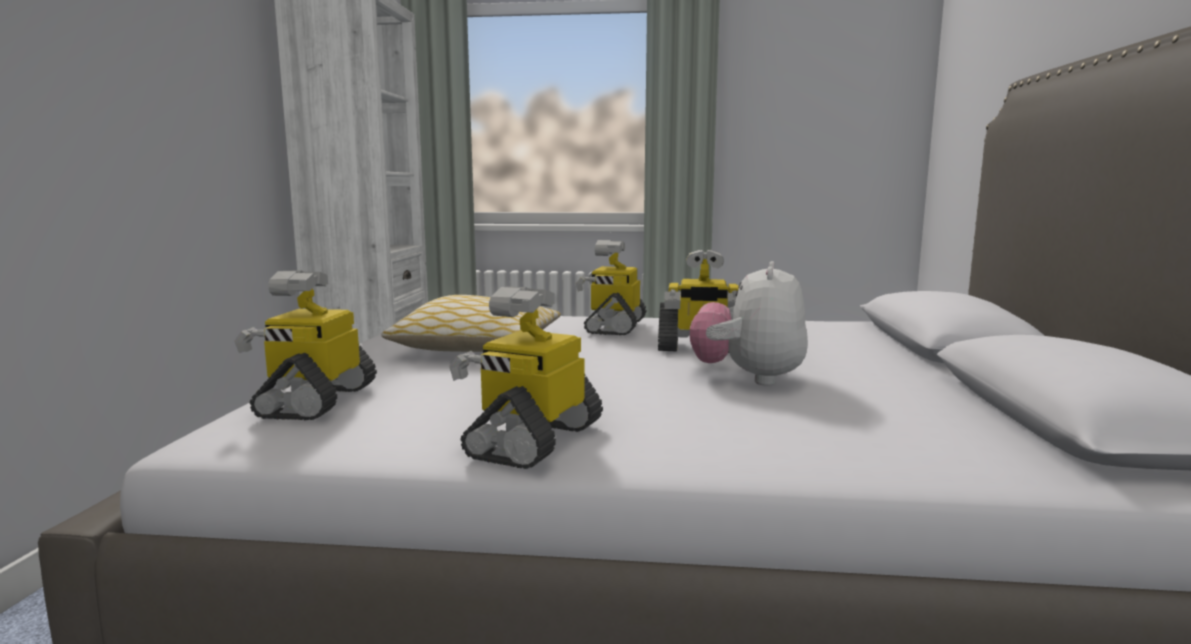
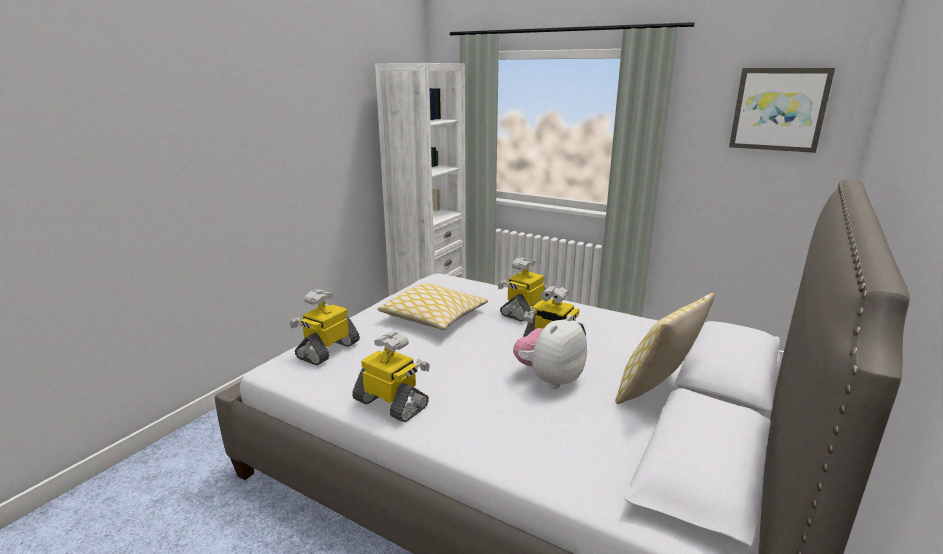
camera: 25 degrees right, 10 degrees up
toy robot [449,286,603,469] -> toy robot turned 75 degrees clockwise [352,331,430,422]
none -> pillow [615,293,715,404]
none -> picture [729,68,835,153]

